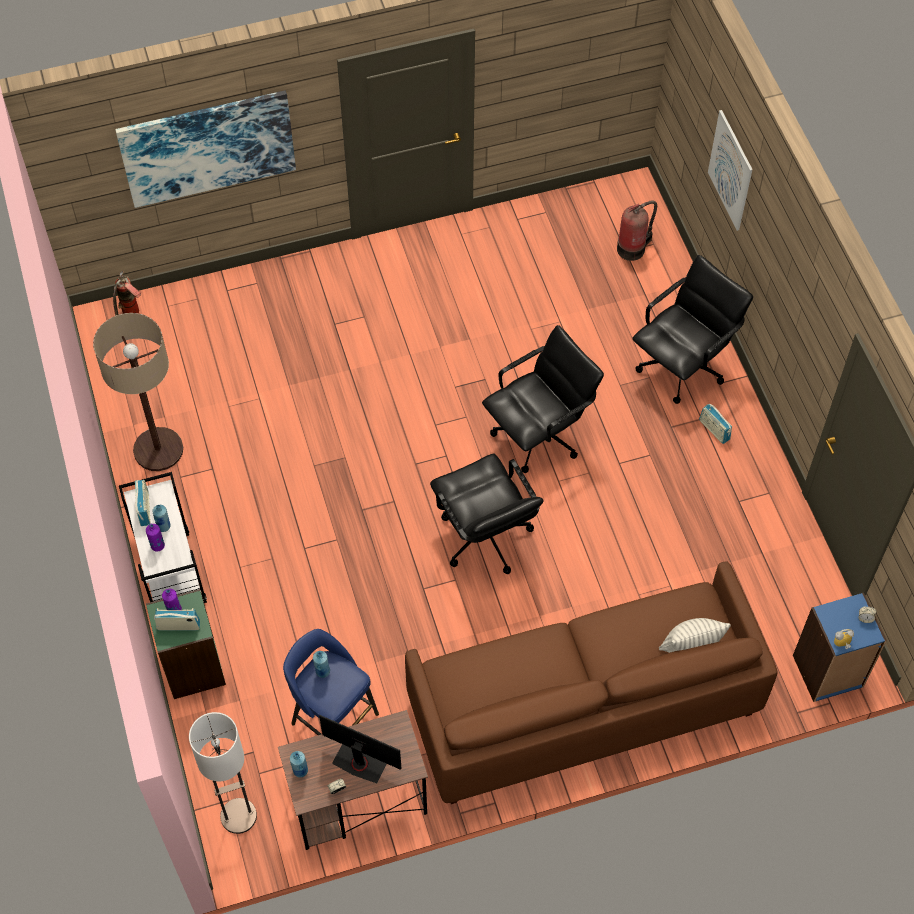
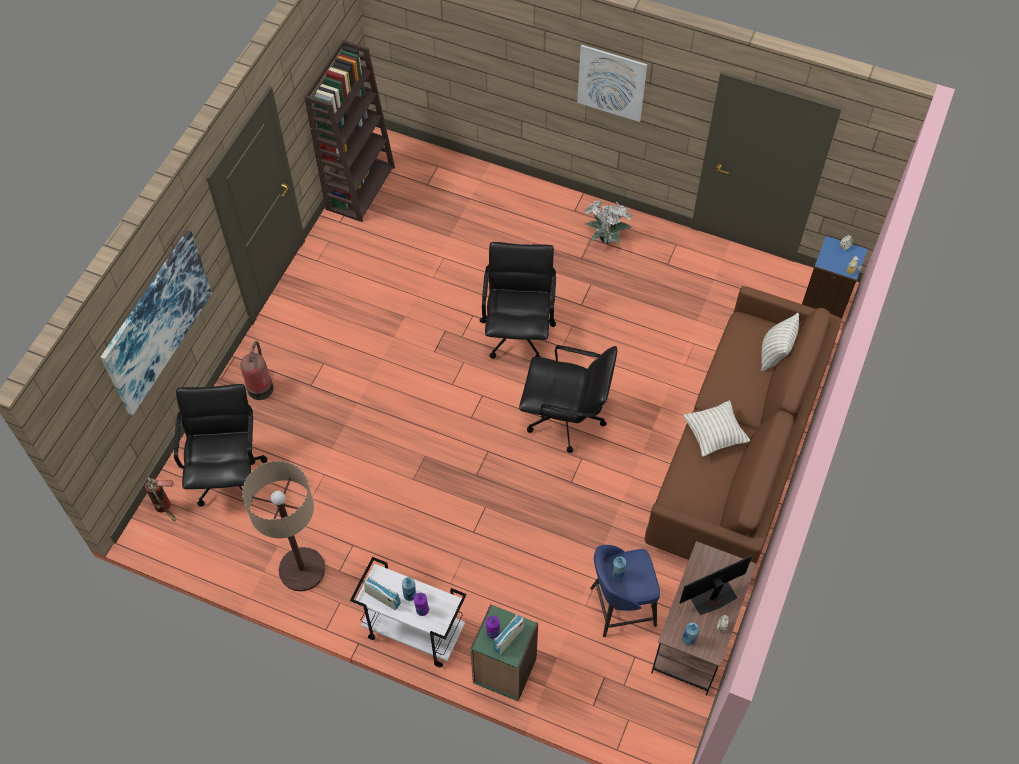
camera: 50 degrees left, 0 degrees up
floor lamp [189,712,257,834] -> none
fire extinguisher [617,201,657,261] -> fire extinguisher moved to [240,341,274,400]
black office chair [632,255,753,404] -> black office chair moved to [174,384,267,507]
radio [699,404,732,444] -> potted plant [584,201,633,244]
picture [708,110,753,231] -> picture moved to [577,45,647,122]
none -> brown bookcase [304,40,395,222]
none -> pillow [683,400,750,457]

